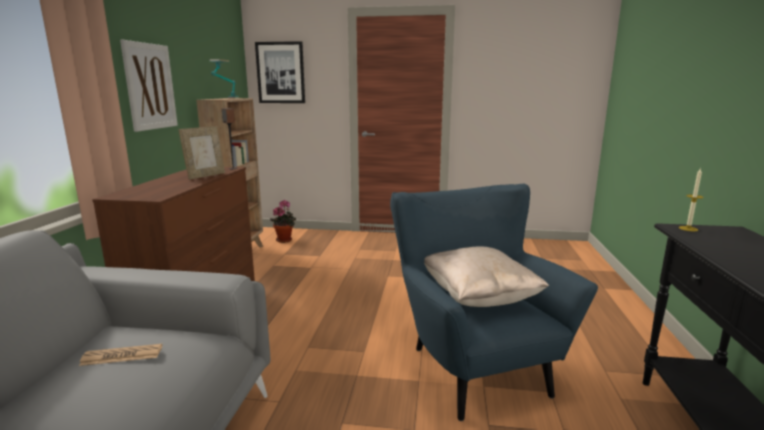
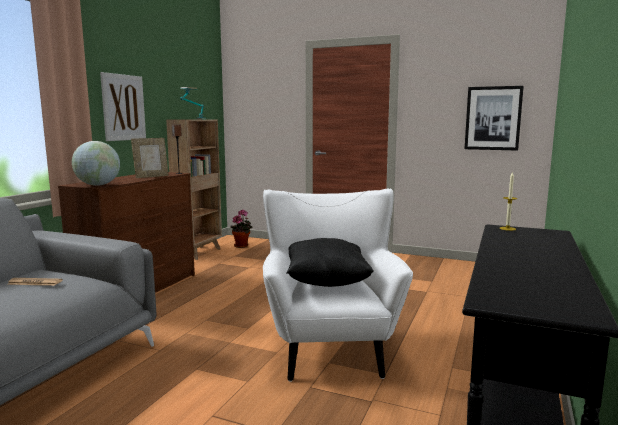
camera: 15 degrees right, 5 degrees down
picture [255,41,305,103] -> picture moved to [465,86,524,151]
blue armchair [390,183,598,421] -> white armchair [263,189,413,382]
beige pillow [424,246,549,307] -> black pillow [286,238,374,287]
none -> globe [72,141,120,186]

